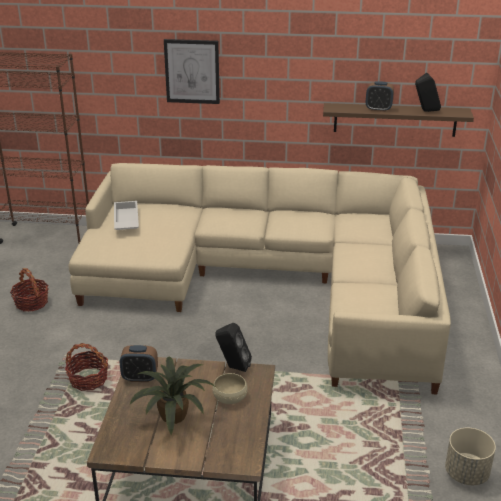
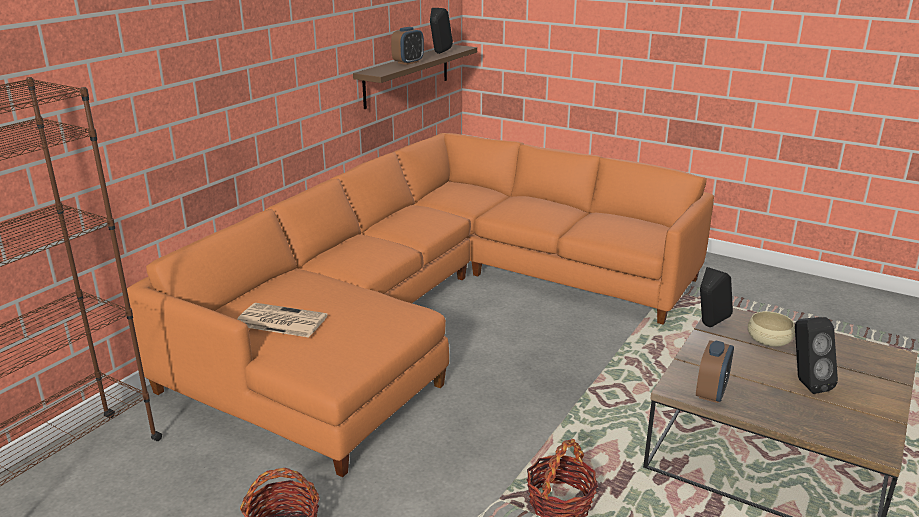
camera: 65 degrees left, 5 degrees down
beige sofa [69,163,451,395] -> orange sofa [127,133,714,477]
white tray [114,201,139,230] -> newspaper [237,303,328,337]
potted plant [130,356,214,435] -> black speaker [795,317,838,394]
picture [164,39,220,104] -> none
beige planter [445,428,496,485] -> none

